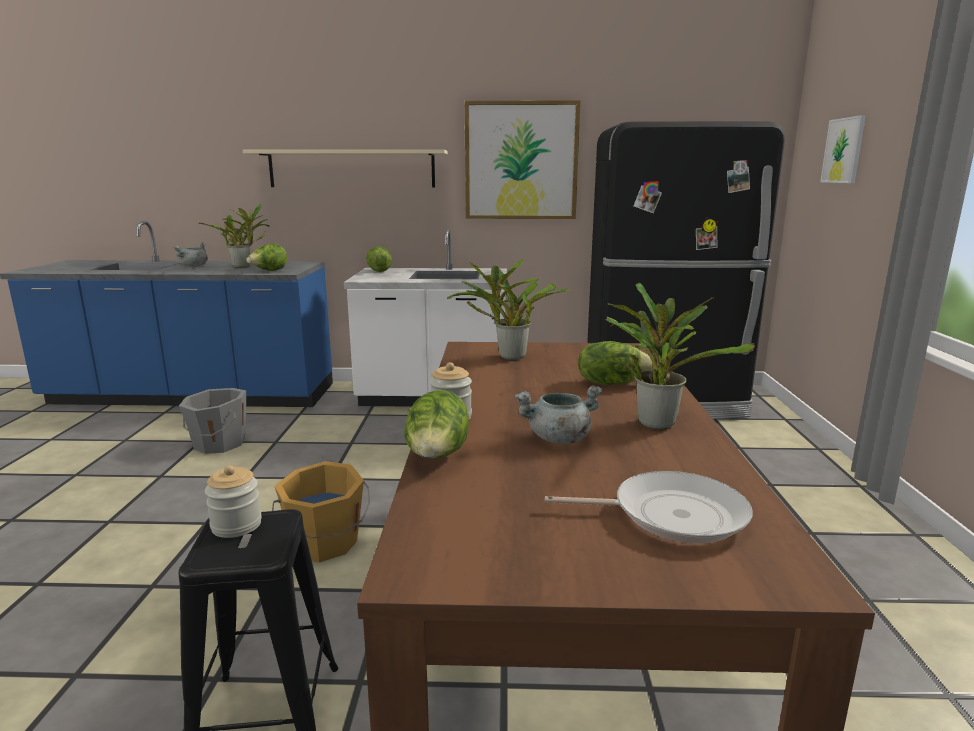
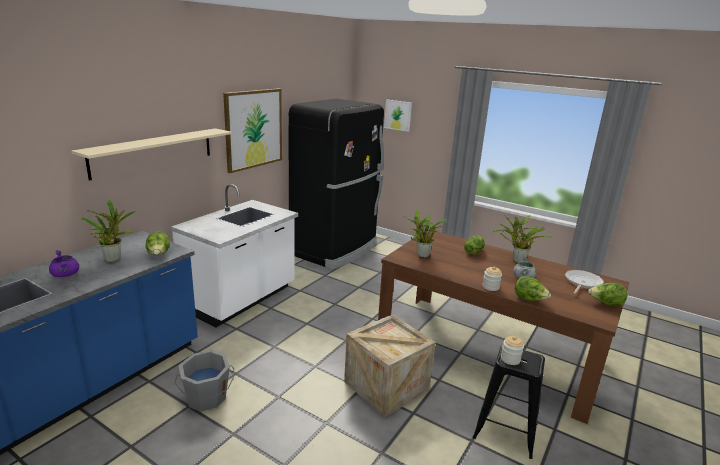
camera: 60 degrees left, 5 degrees up
grey cooking pot [173,242,208,267] -> purple cooking pot [49,250,79,277]
orange bucket [272,461,370,562] -> crate [344,314,436,417]
lettuce [366,246,392,272] -> lettuce moved to [588,283,627,306]

